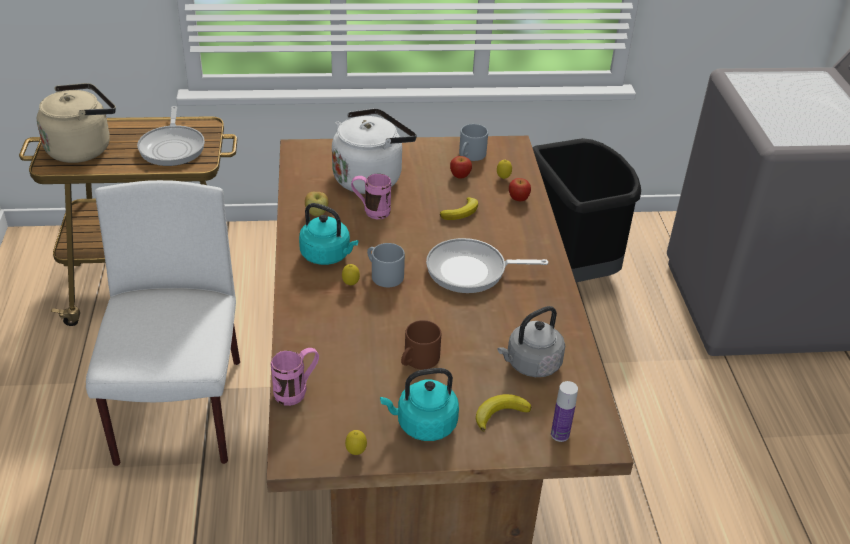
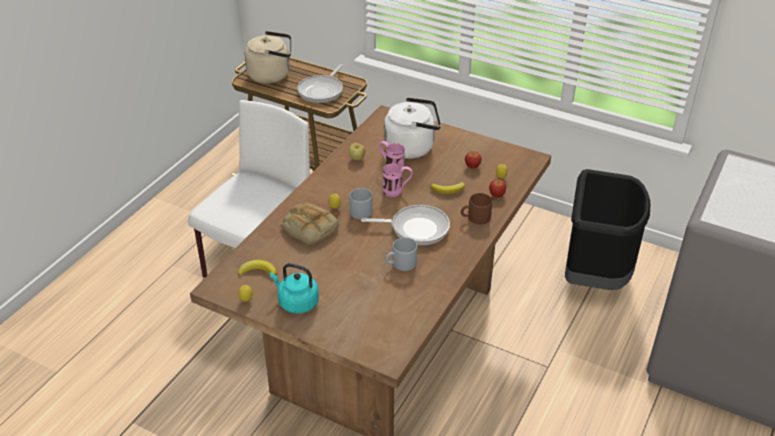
camera: 35 degrees right, 0 degrees up
pink mug [271,348,319,406] -> pink mug moved to [383,164,412,197]
turquoise kettle [299,203,358,265] -> none
brown mug [401,320,441,369] -> brown mug moved to [461,193,493,224]
frying pan [426,238,548,293] -> frying pan turned 150 degrees clockwise [361,205,450,245]
grey mug [459,124,488,161] -> grey mug moved to [385,237,417,271]
banana [476,394,531,432] -> banana moved to [238,260,277,276]
grey kettle [498,306,565,377] -> none
bottle [551,381,578,442] -> none
none -> bread [281,204,339,245]

